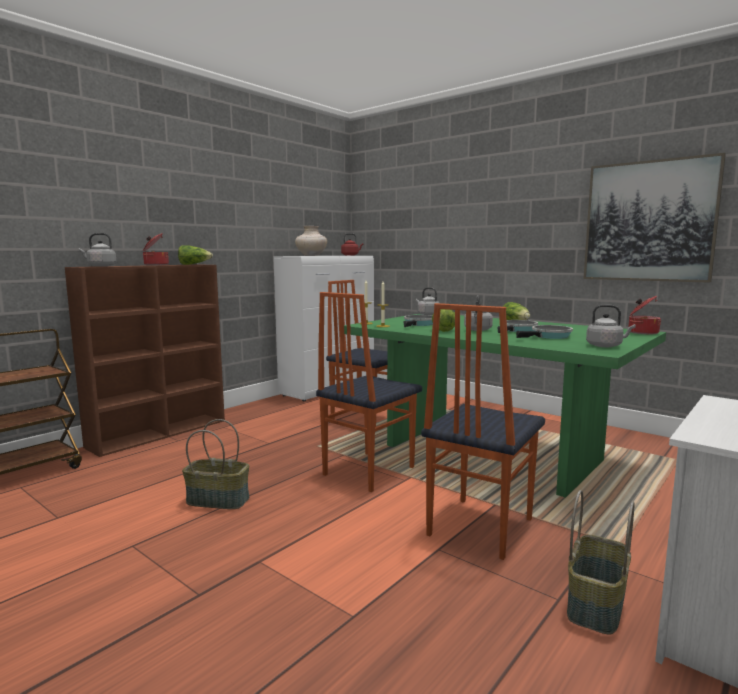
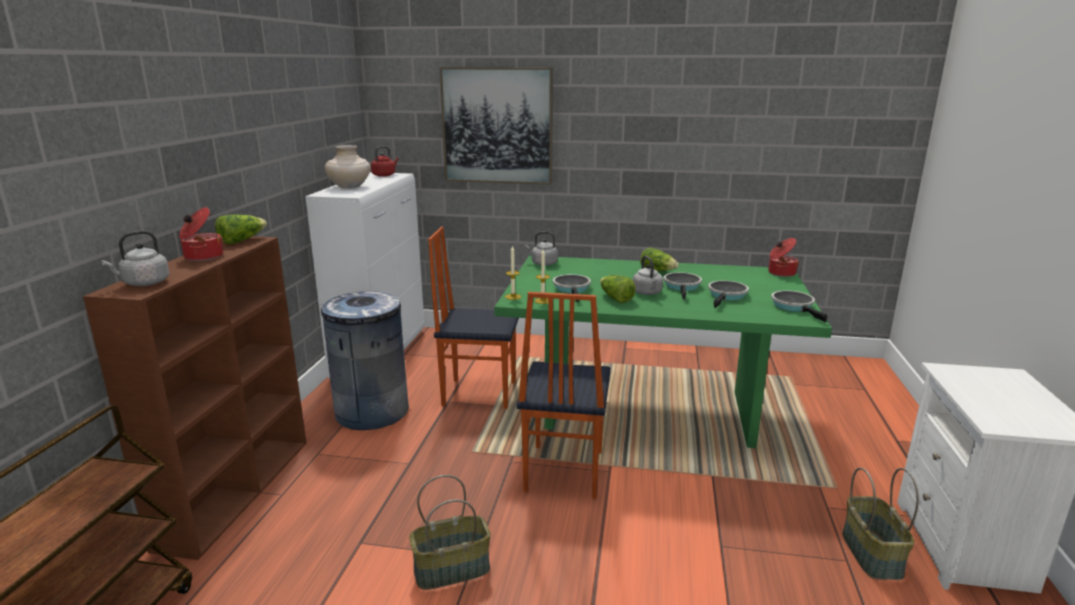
camera: 30 degrees left, 10 degrees up
chair [421,303,545,560] -> none
picture [583,153,726,283] -> picture moved to [440,67,553,185]
grey kettle [586,304,636,347] -> frying pan [771,290,828,322]
none -> grey trash can [320,291,409,430]

